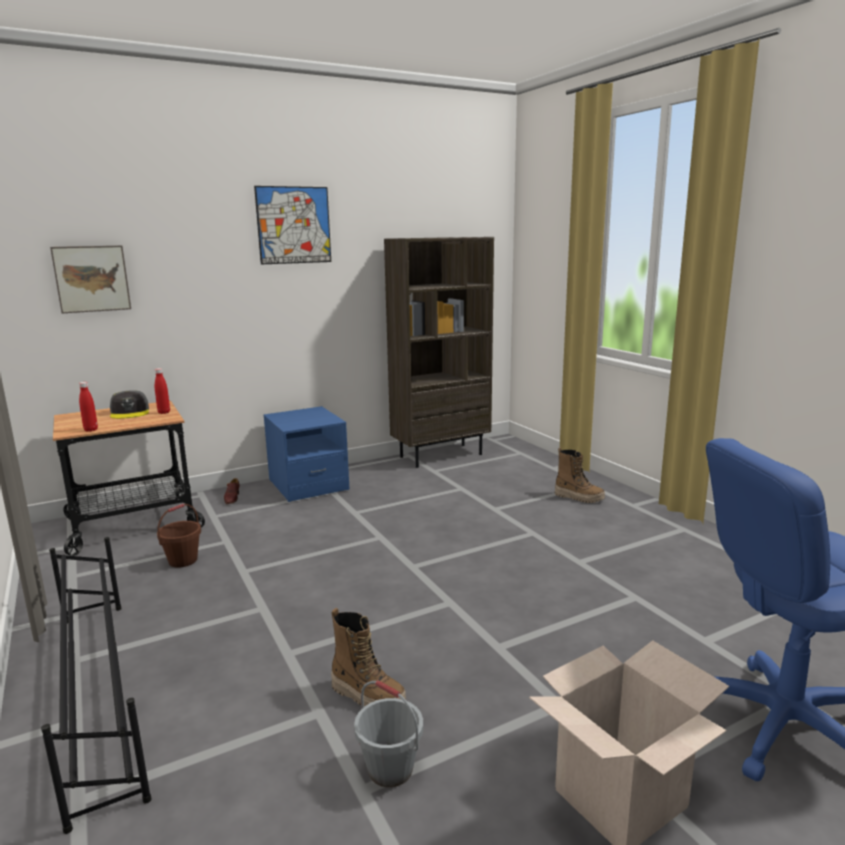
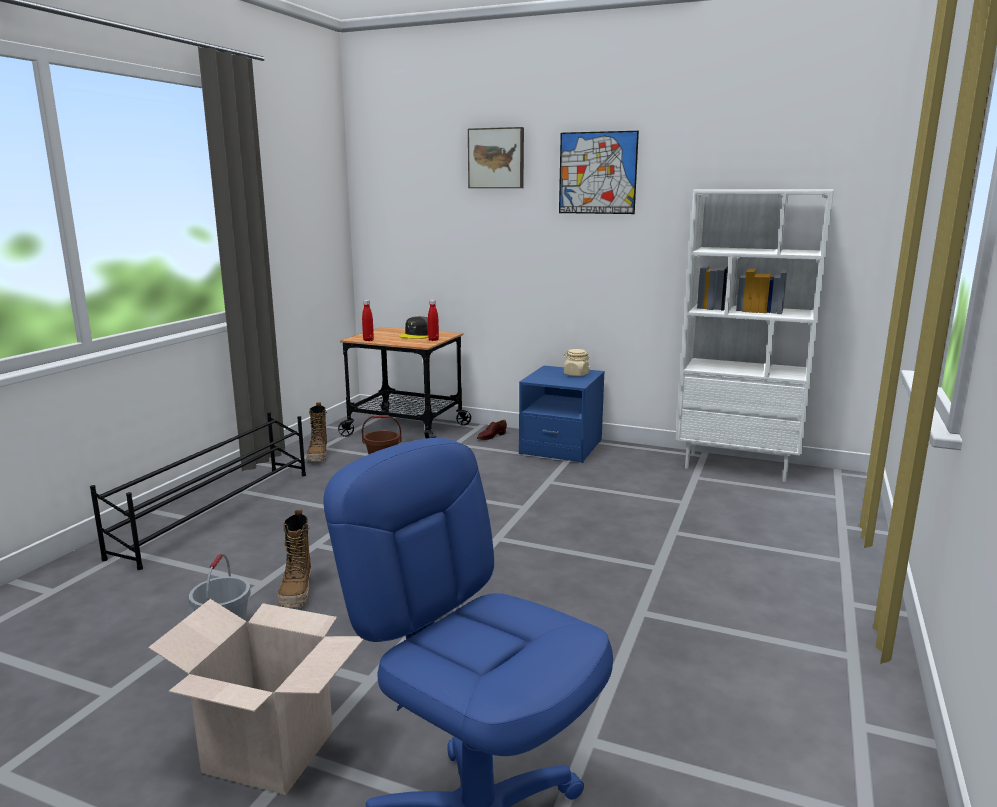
camera: 50 degrees right, 0 degrees up
picture [50,245,131,313] -> picture moved to [468,127,524,188]
brown bookcase [384,237,494,468] -> white bookcase [676,189,834,482]
boot [555,447,605,503] -> boot moved to [306,402,327,462]
none -> beige jar [564,349,590,376]

